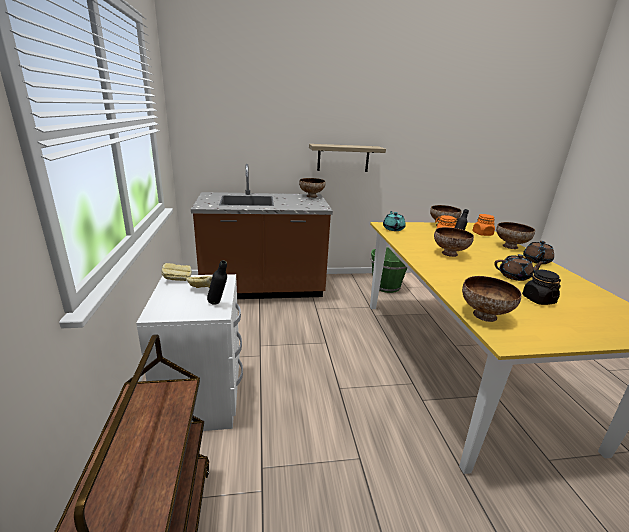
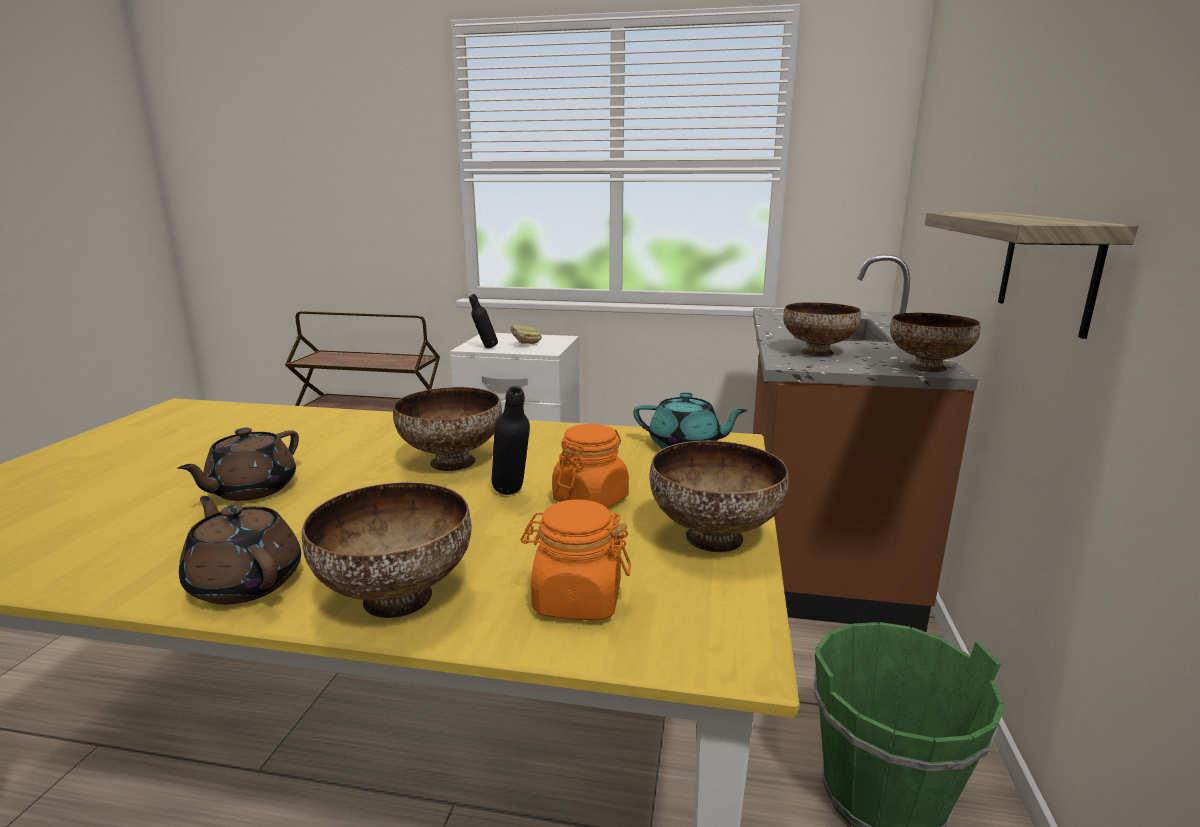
camera: 110 degrees right, 5 degrees down
bread [161,263,192,281] -> none
bowl [462,276,522,322] -> bowl moved to [783,302,861,356]
black jar [522,270,561,305] -> none

